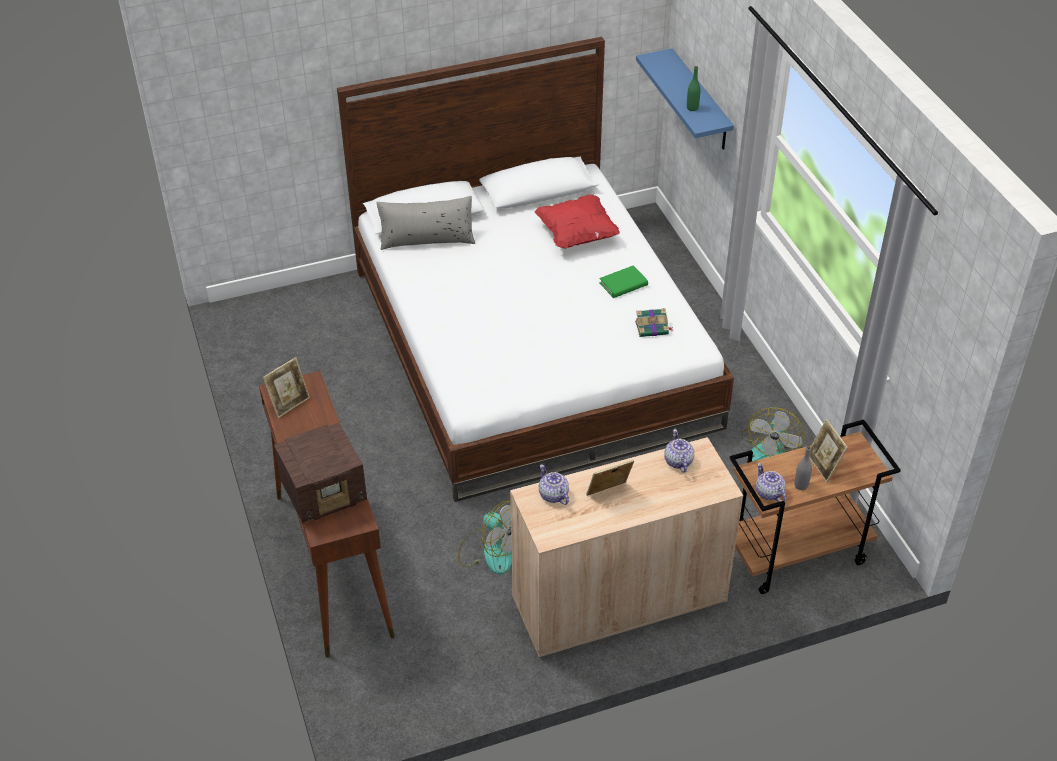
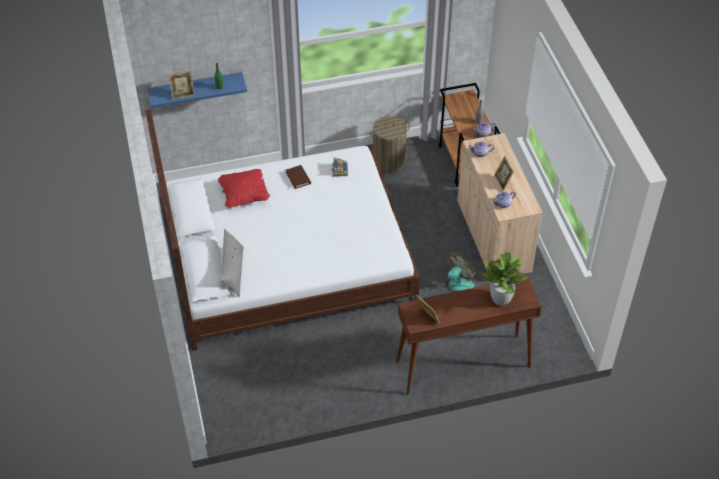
camera: 85 degrees left, 5 degrees up
radio [274,423,367,523] -> potted plant [481,252,528,306]
green book [599,265,648,298] -> brown book [286,165,311,189]
fan [741,407,805,461] -> laundry basket [370,116,410,174]
picture frame [809,419,848,483] -> picture frame moved to [168,71,195,99]

